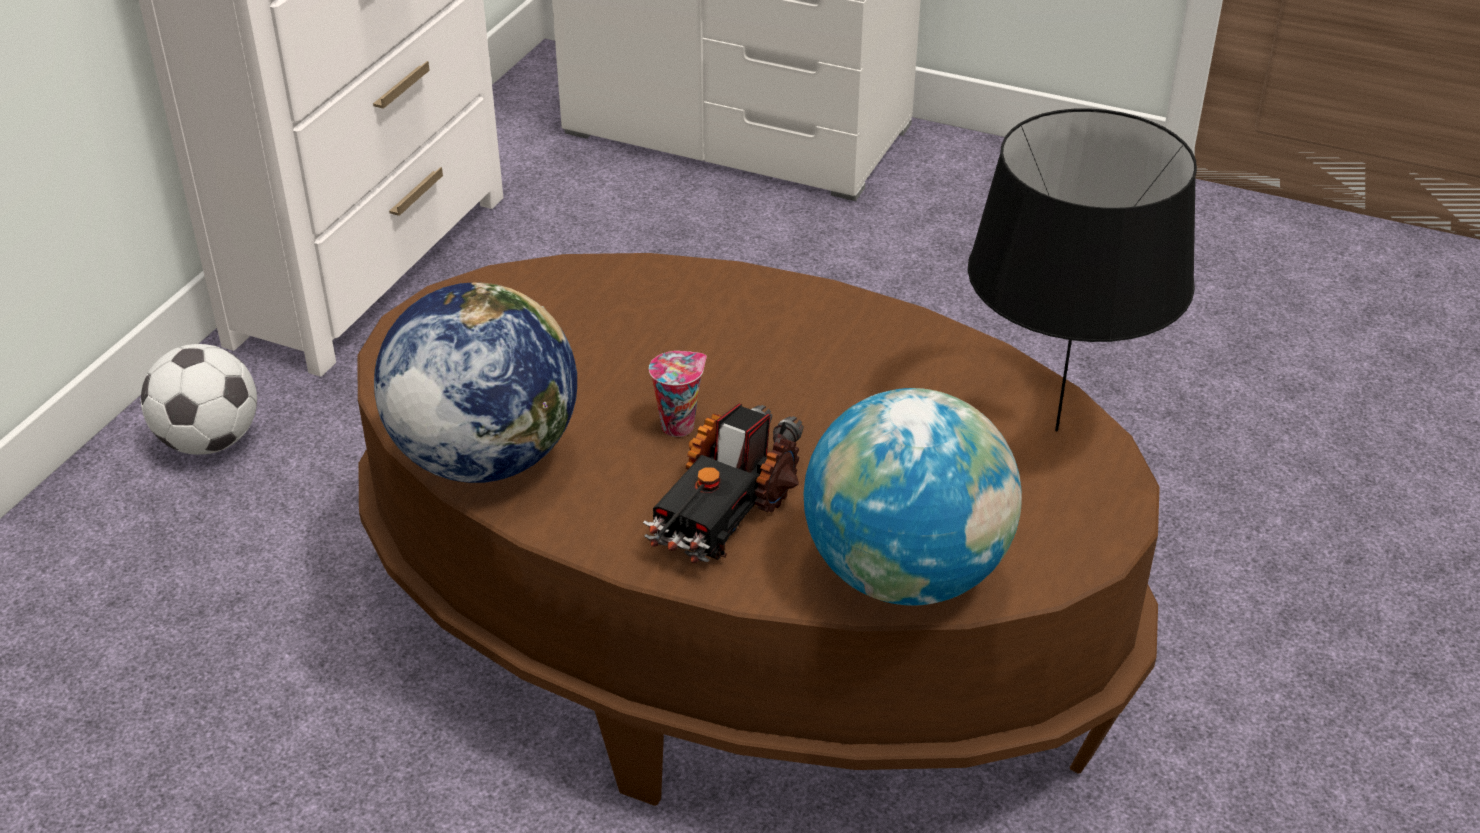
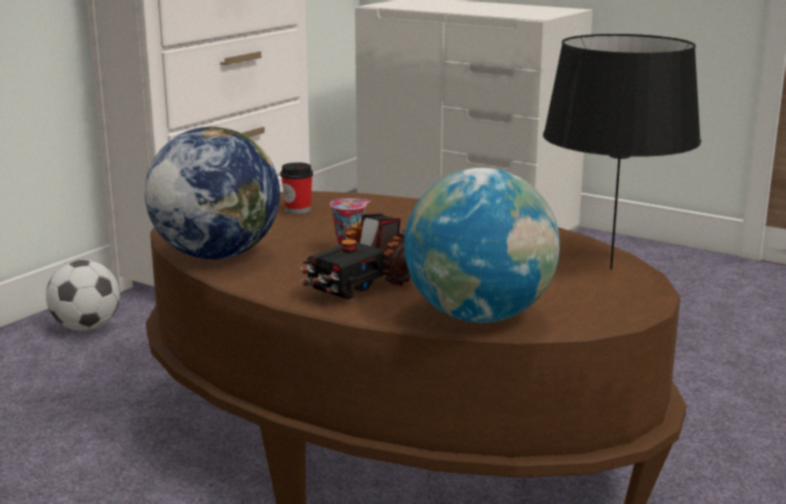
camera: 10 degrees right, 20 degrees down
none -> cup [280,162,313,214]

